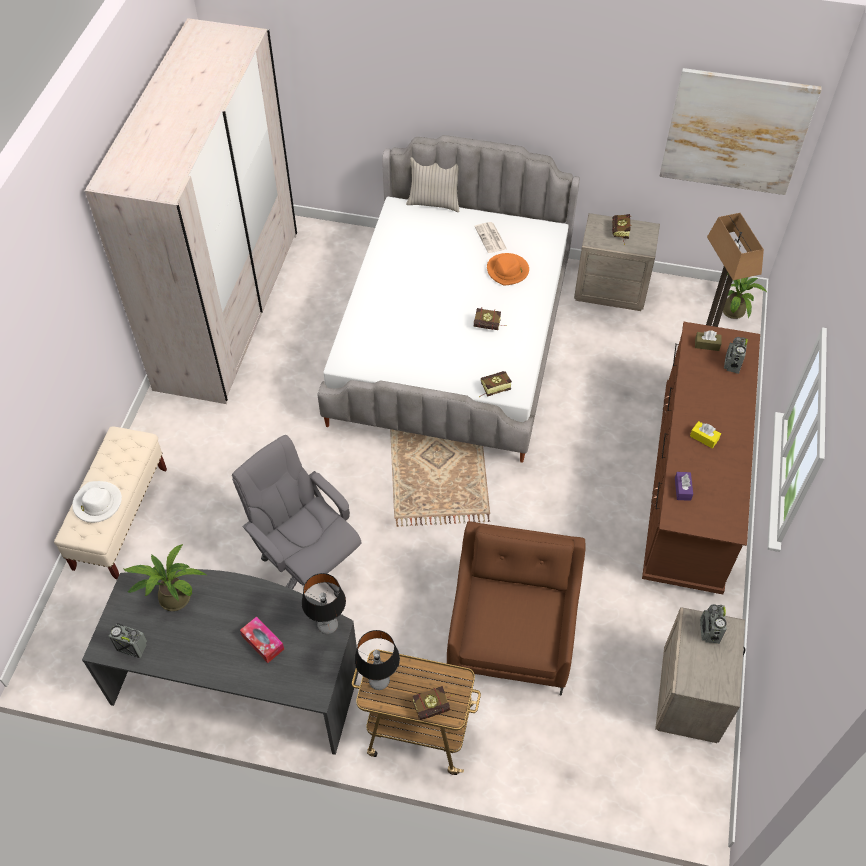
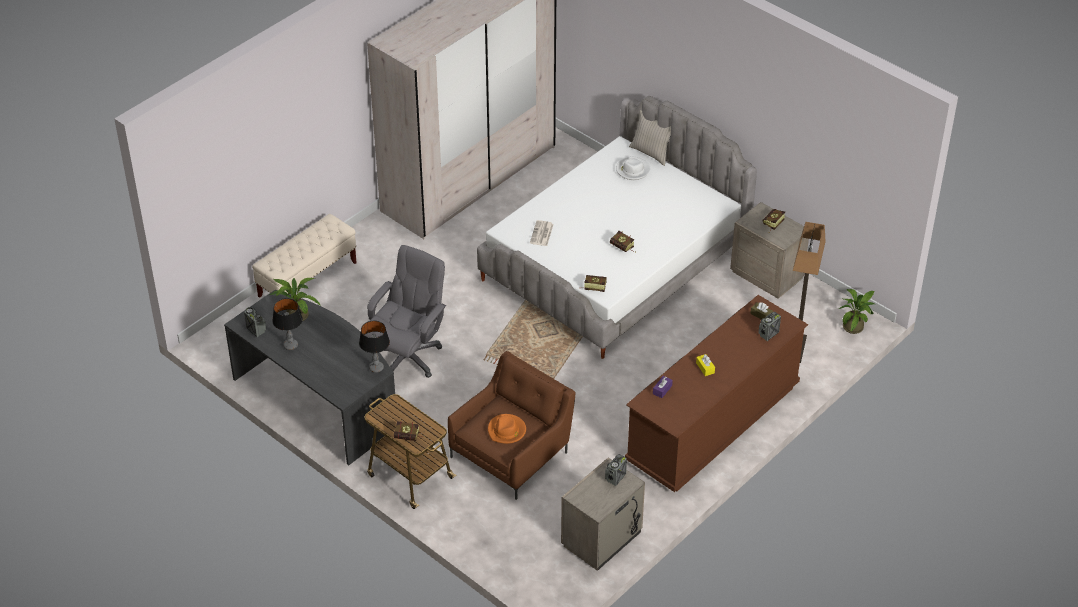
camera: 30 degrees right, 10 degrees down
white hat [72,481,122,523] -> white hat moved to [616,156,650,180]
grey office chair [232,435,361,597] -> grey office chair turned 45 degrees clockwise [365,245,446,378]
tissue box [240,616,284,663] -> none
table lamp [354,630,400,690] -> table lamp moved to [272,298,303,350]
newspaper [474,222,507,253] -> newspaper moved to [530,220,554,246]
orange hat [487,253,529,285] -> orange hat moved to [488,414,526,444]
picture [659,68,822,195] -> none

